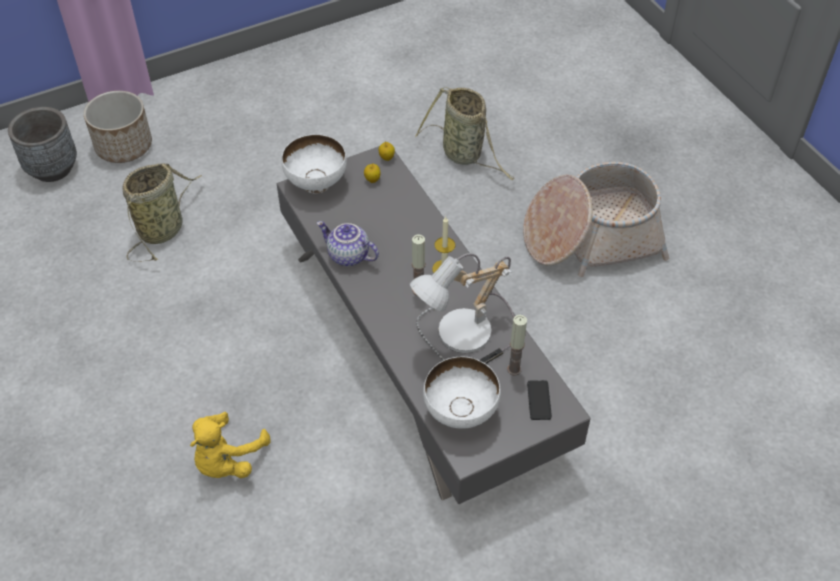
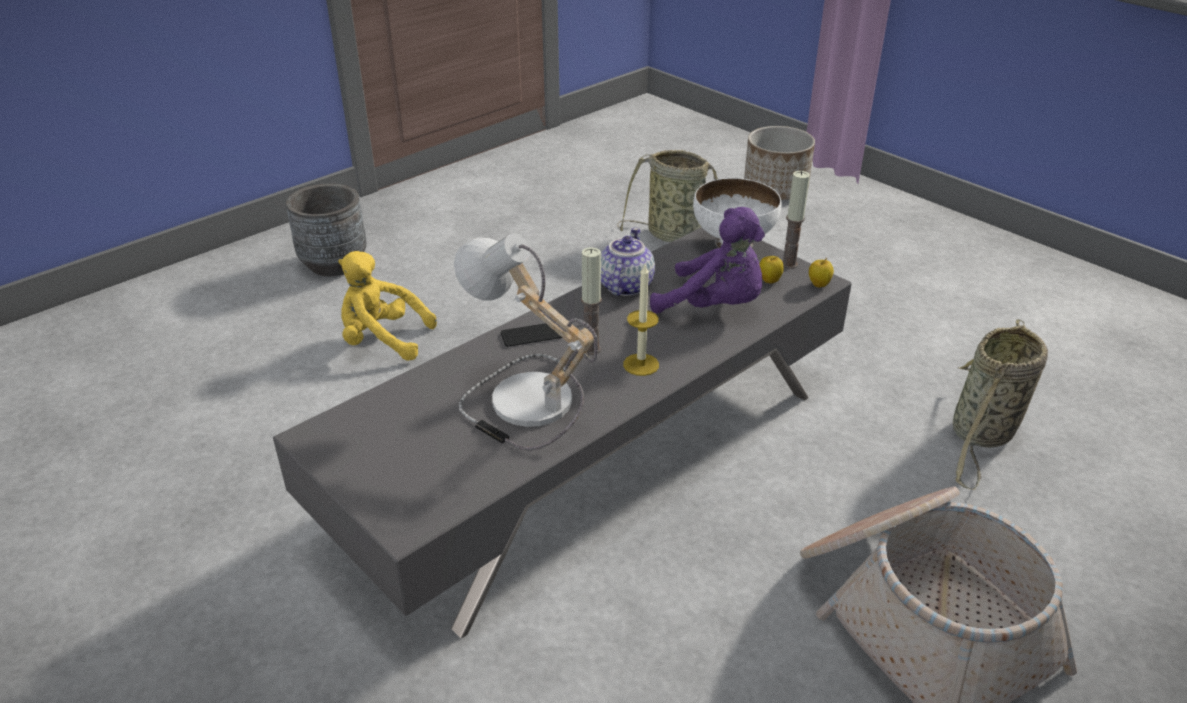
camera: 75 degrees right, 15 degrees down
grey planter [8,107,77,182] -> grey planter moved to [286,183,367,276]
white bowl [423,357,501,429] -> none
candle [507,315,527,376] -> candle moved to [782,171,810,269]
phone [527,380,552,420] -> phone moved to [501,323,562,347]
none -> purple plush toy [650,207,765,314]

